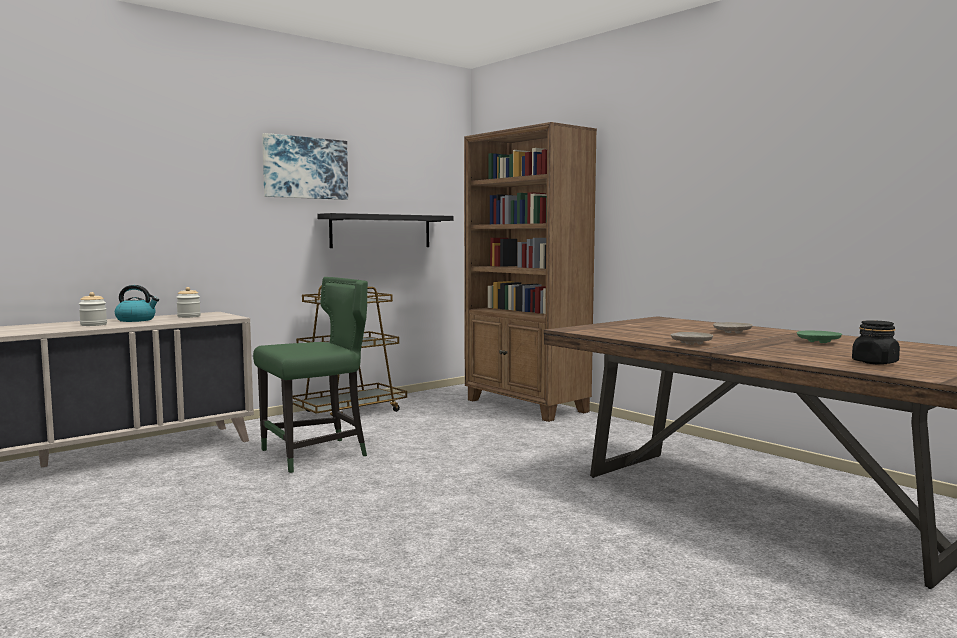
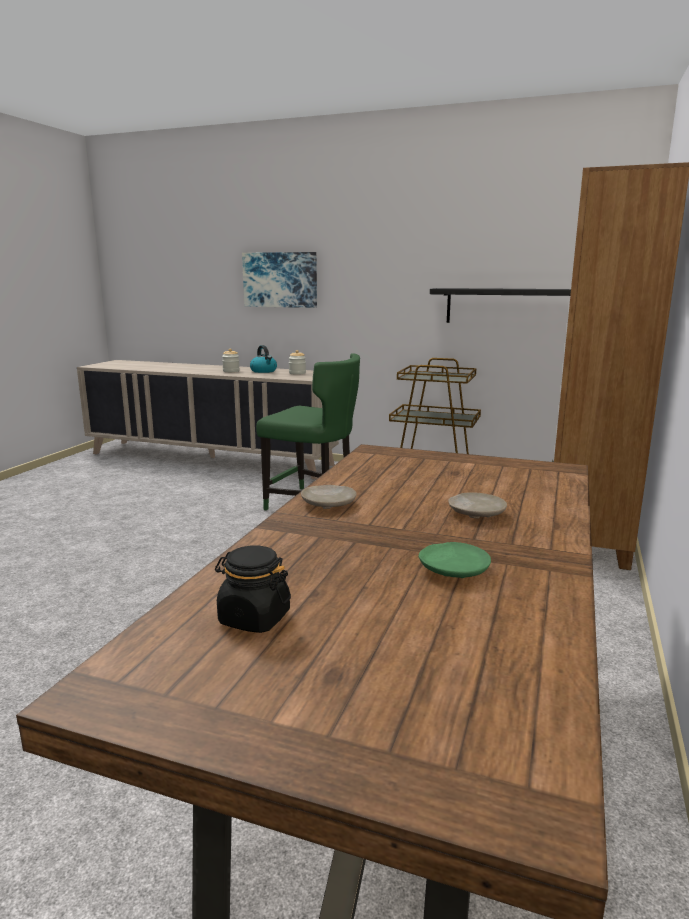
camera: 60 degrees right, 10 degrees up
picture [262,133,348,200] -> picture moved to [242,252,317,308]

